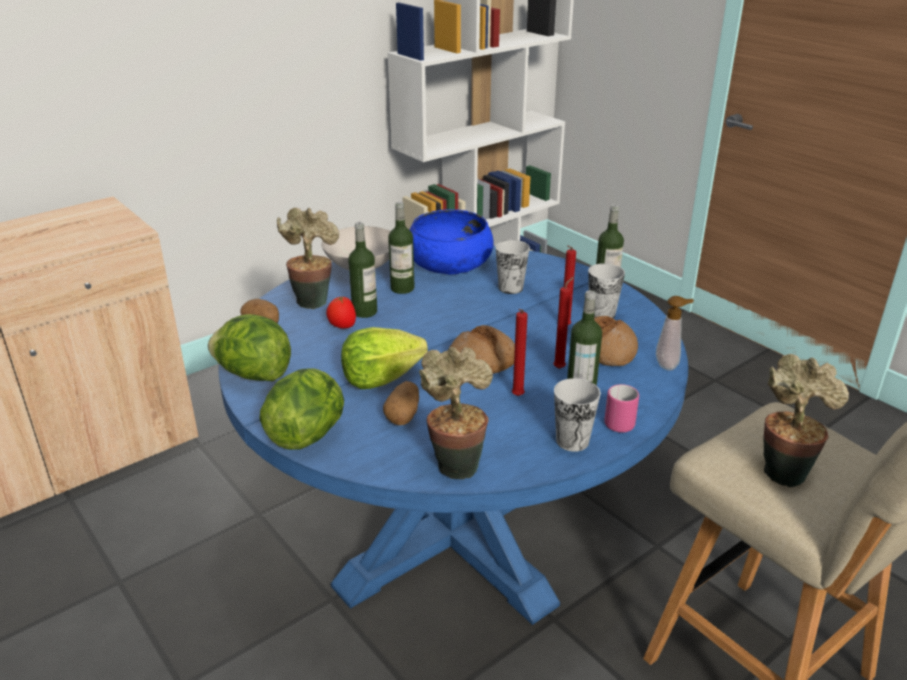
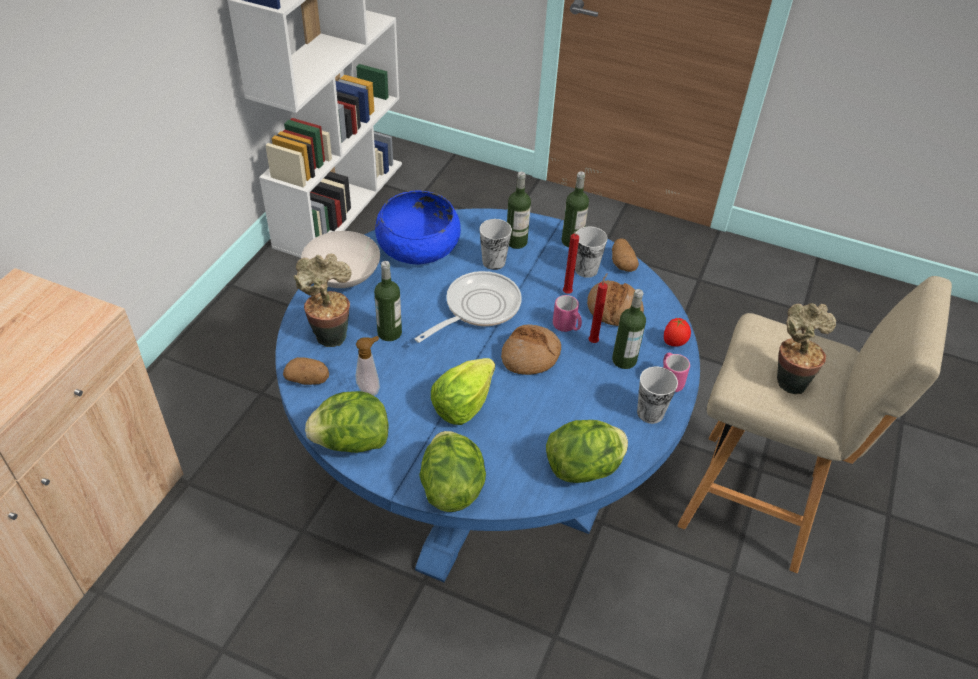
camera: 30 degrees left, 15 degrees up
tomato [326,296,356,328] -> tomato moved to [664,318,691,347]
potato [383,381,419,425] -> potato moved to [612,238,639,272]
bottle [388,202,415,294] -> bottle moved to [507,172,531,249]
potted plant [419,347,493,479] -> lettuce [546,420,628,483]
red candle [512,309,528,396] -> none
soap dispenser [656,296,694,371] -> soap dispenser moved to [355,336,380,396]
none -> frying pan [415,271,522,343]
none -> pink mug [553,295,582,332]

